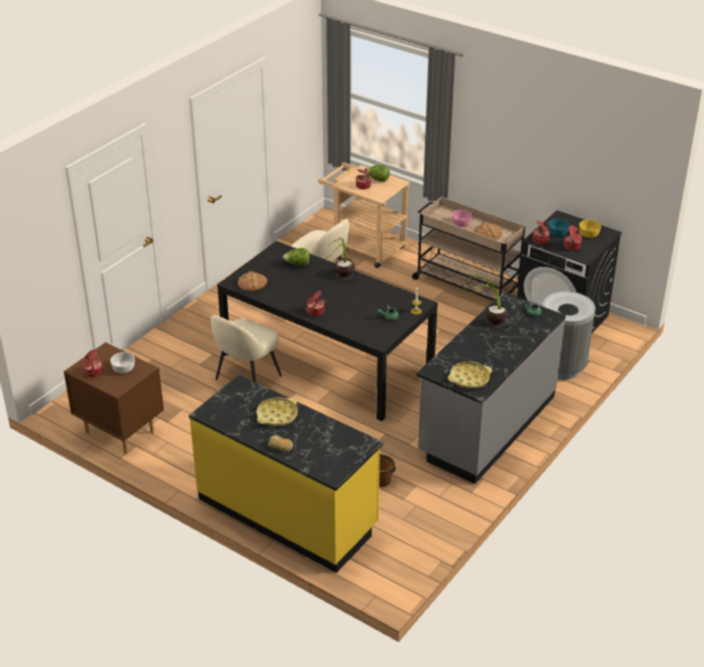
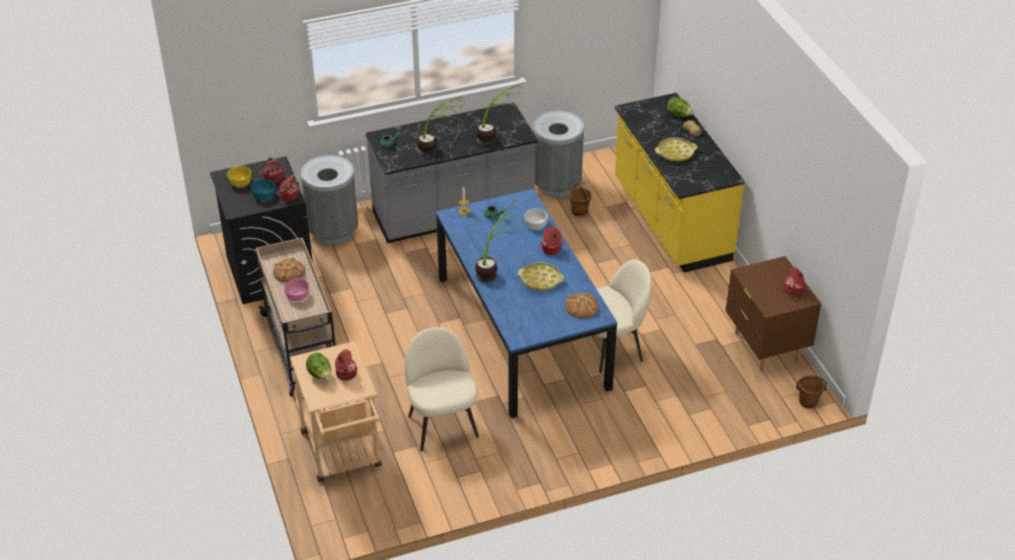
camera: 145 degrees left, 5 degrees up
white bowl [110,352,135,373] -> white bowl moved to [524,208,548,230]
black dining table [217,241,438,421] -> blue dining table [436,189,617,418]
lettuce [283,248,310,266] -> lettuce moved to [667,97,694,117]
yellow tray [448,362,492,388] -> yellow tray moved to [518,262,564,291]
none -> potted plant [476,82,524,145]
none -> grey trash can [533,111,584,197]
none -> brown bucket [796,375,827,409]

